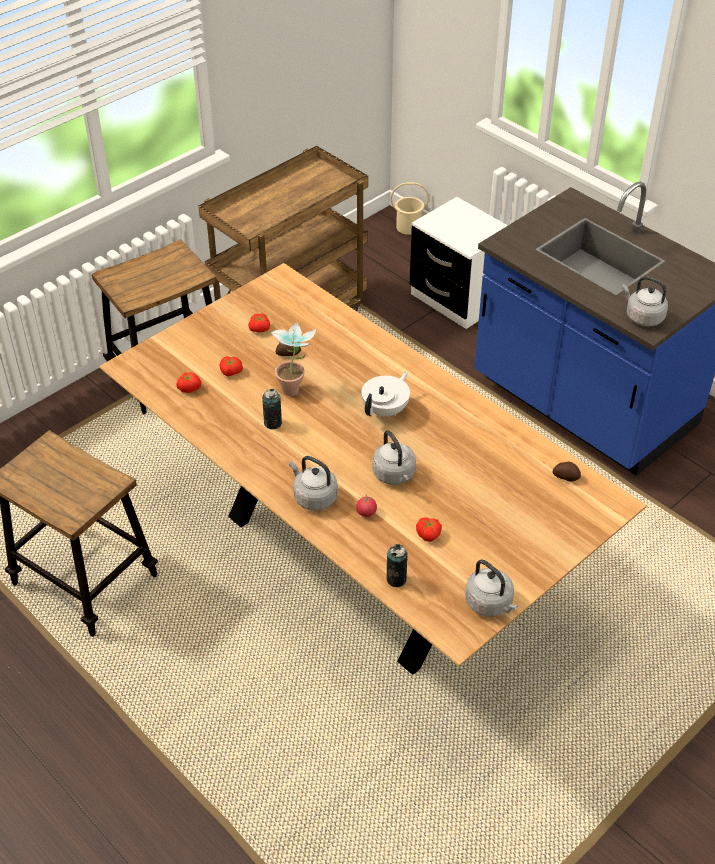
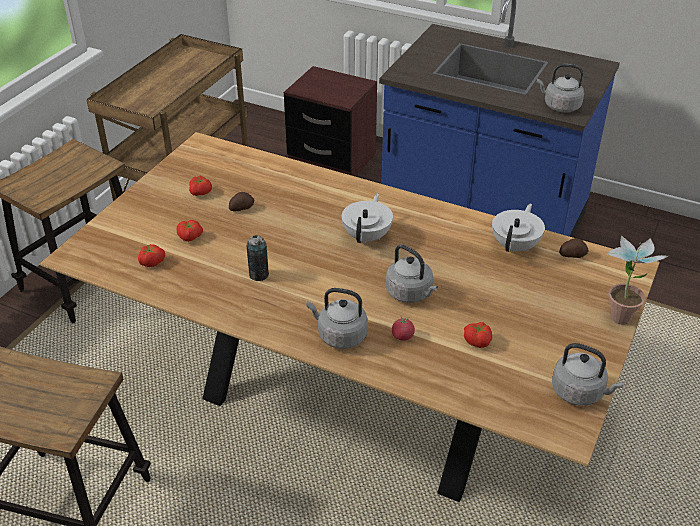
camera: 20 degrees left, 5 degrees down
potted plant [271,321,316,396] -> potted plant moved to [607,235,668,325]
can [387,544,408,587] -> none
beige bucket [390,182,429,235] -> none
white nightstand [410,197,508,329] -> brown nightstand [284,66,377,177]
none -> white teapot [492,203,545,254]

